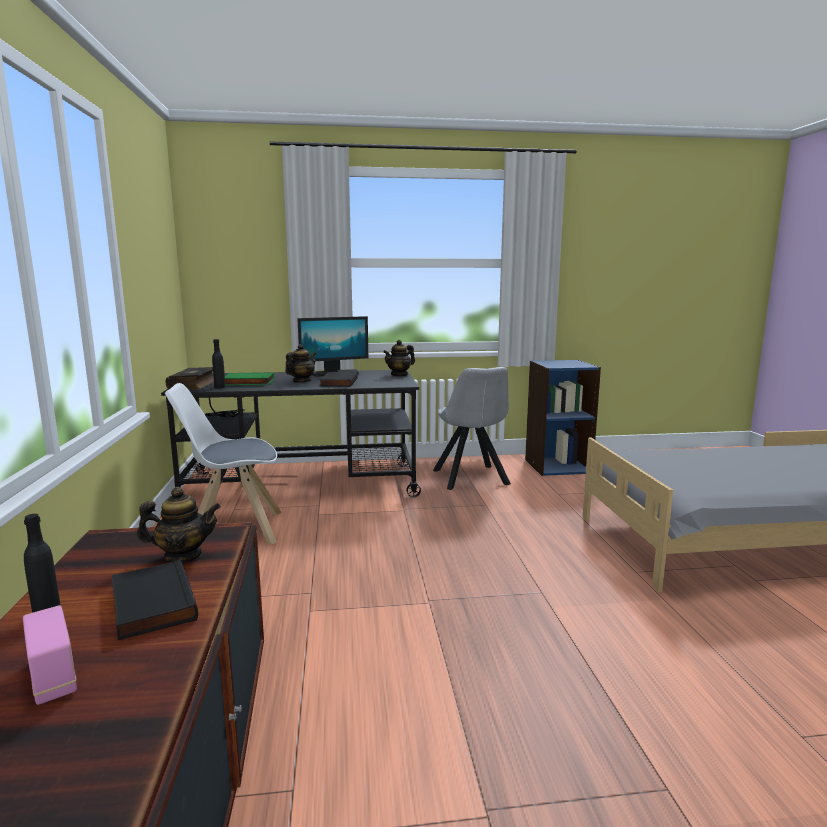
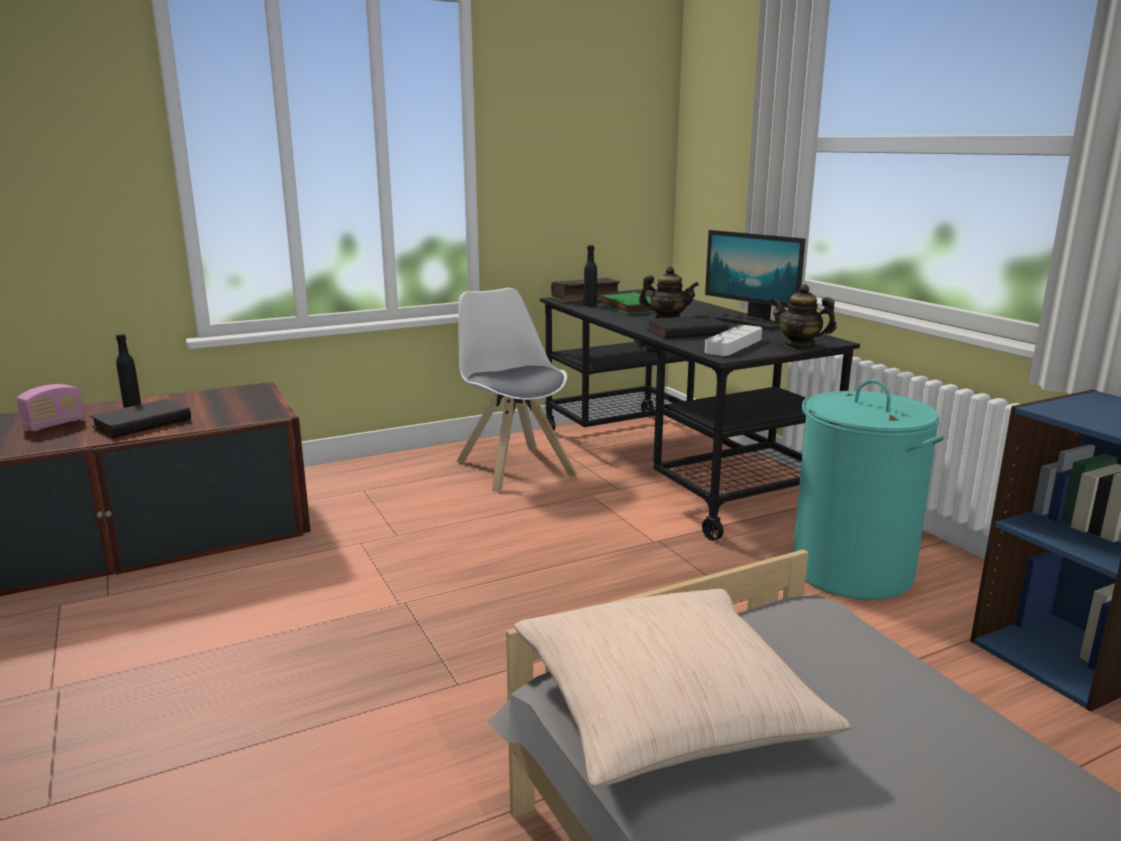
camera: 70 degrees right, 5 degrees up
teapot [137,487,221,563] -> none
grey chair [433,367,511,490] -> turquoise laundry basket [793,379,944,600]
none -> beige pillow [514,589,852,787]
none -> grey tray [705,325,762,356]

